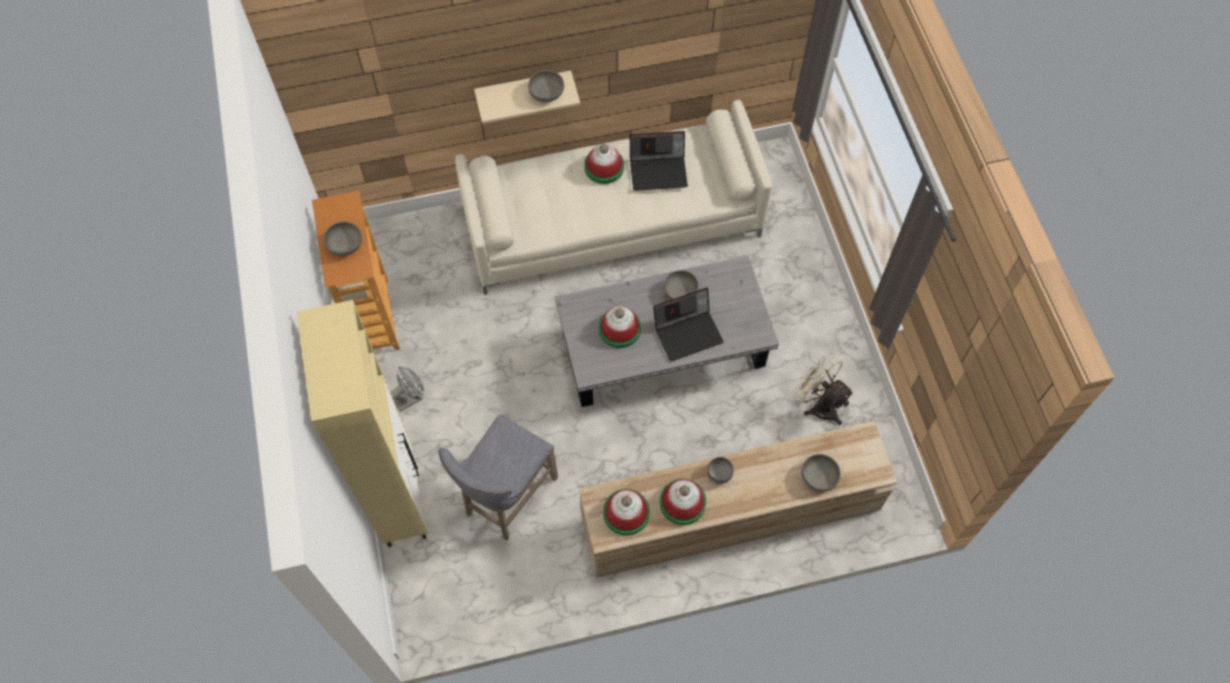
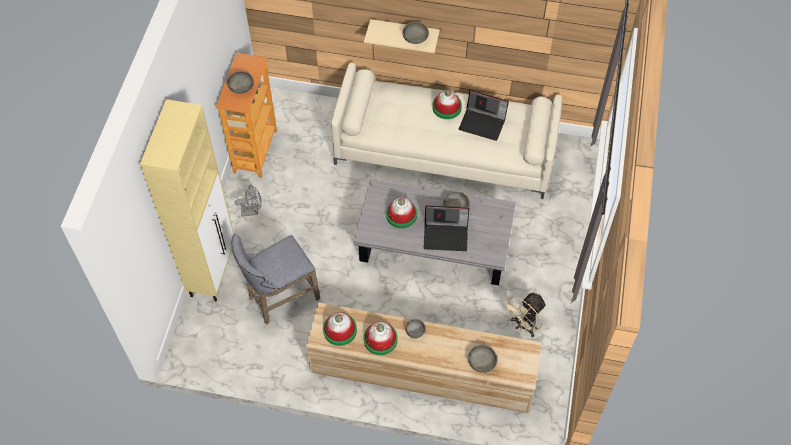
camera: 25 degrees right, 5 degrees down
beige fan [795,353,854,425] -> beige fan turned 120 degrees counterclockwise [502,293,547,337]

